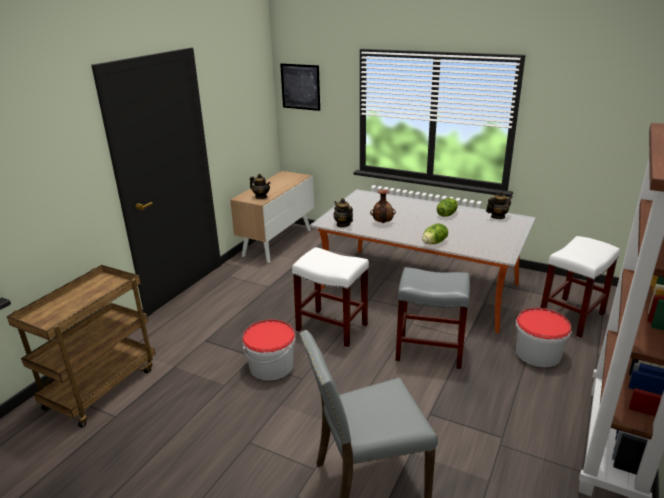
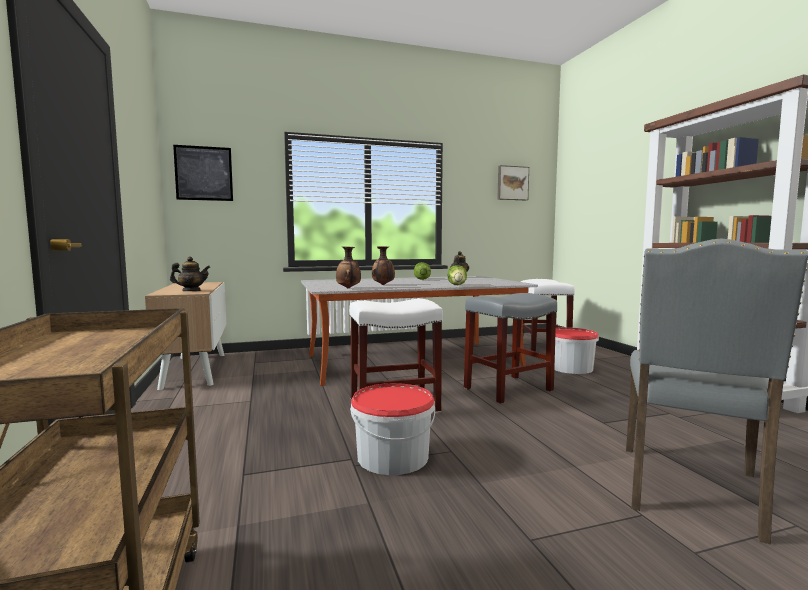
camera: 45 degrees left, 20 degrees down
teapot [333,198,353,227] -> vase [336,246,361,288]
none -> picture [497,165,529,200]

